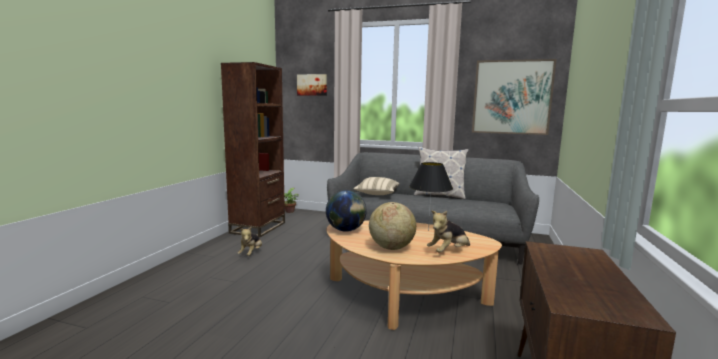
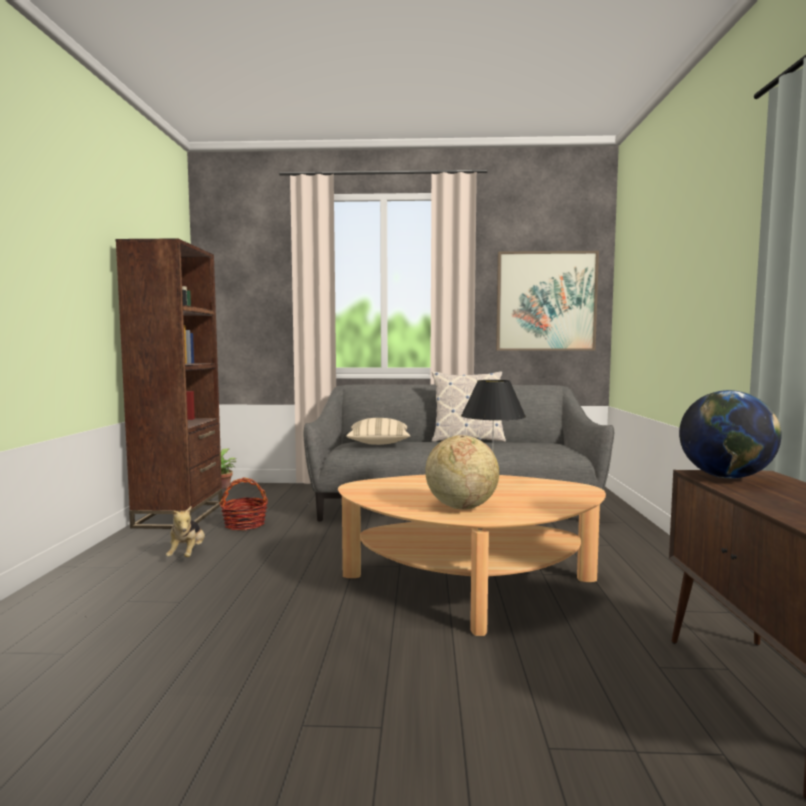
camera: 15 degrees left, 5 degrees down
picture [297,74,327,96] -> none
globe [326,190,367,232] -> globe moved to [679,390,782,479]
plush toy [427,210,470,253] -> none
none -> basket [219,478,268,530]

